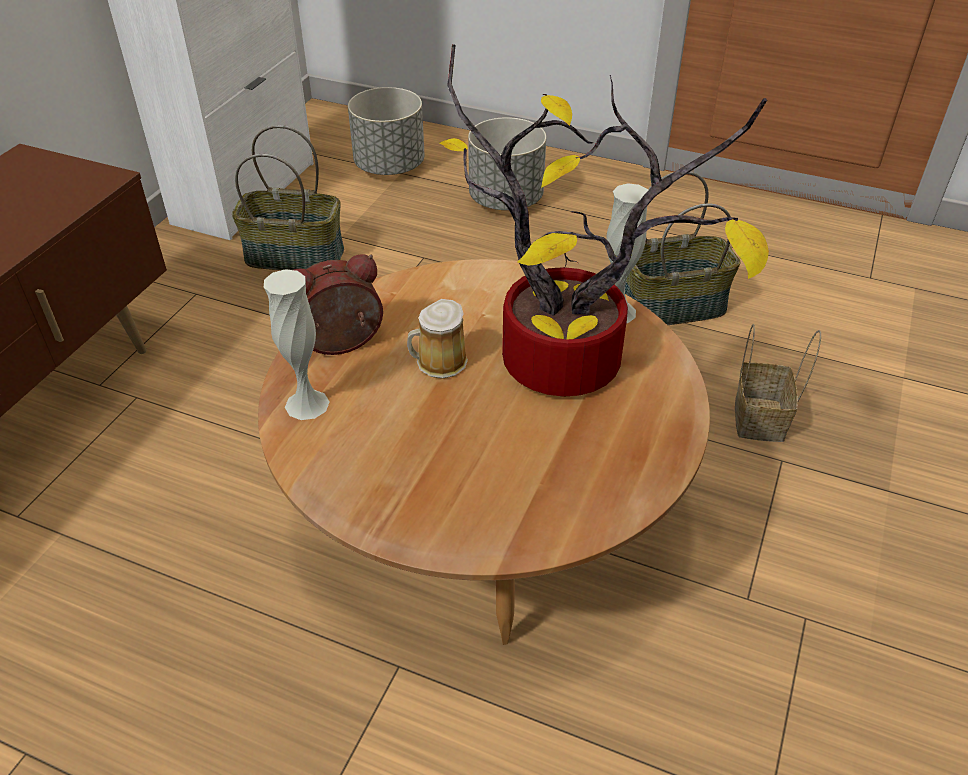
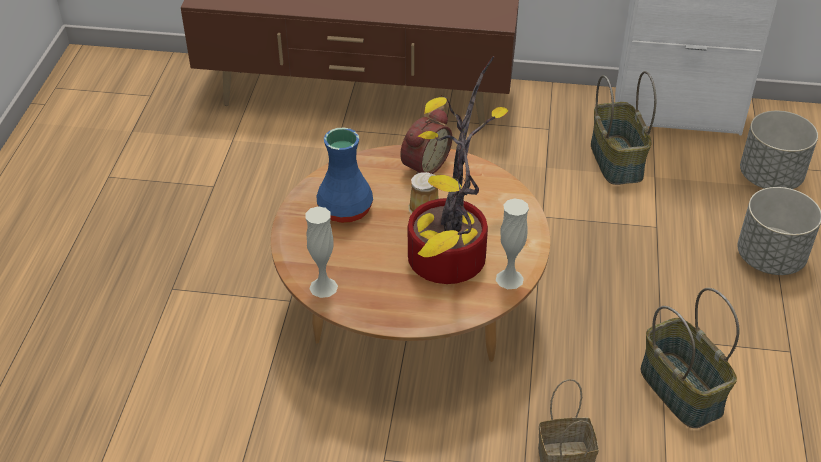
camera: 75 degrees right, 0 degrees up
white vase [264,269,329,420] -> white vase moved to [306,206,338,298]
alarm clock [294,254,383,355] -> alarm clock turned 75 degrees clockwise [400,108,452,174]
none -> blue vase [317,127,373,223]

